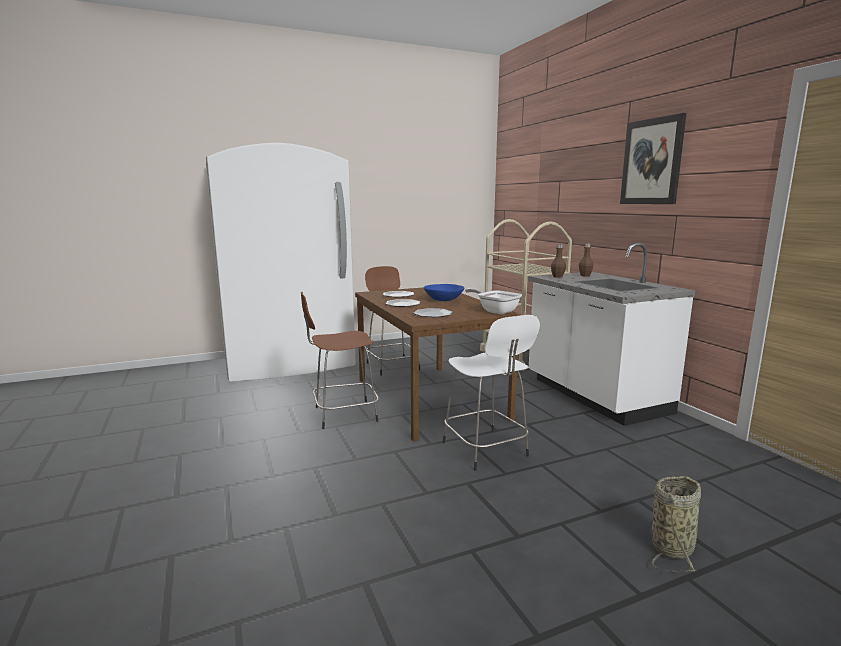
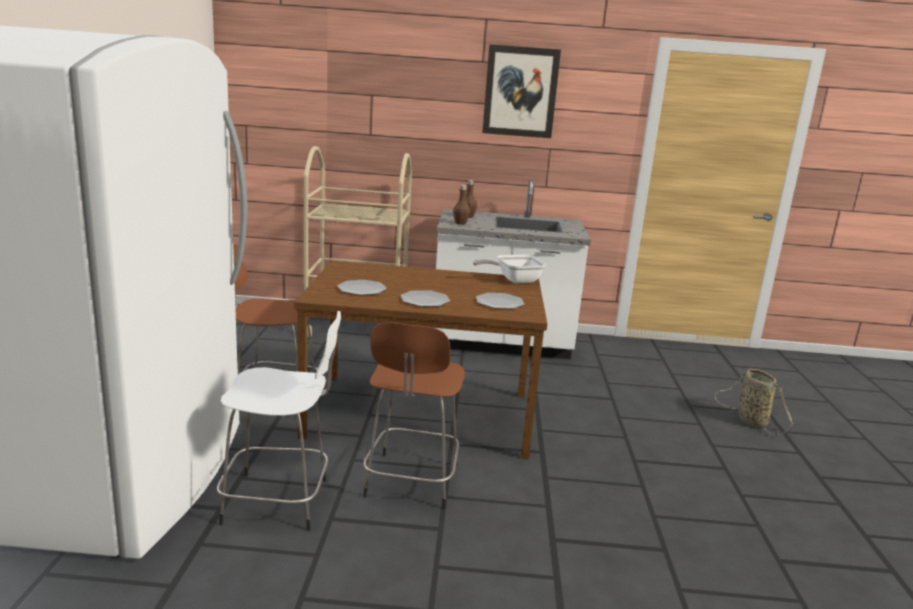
camera: 65 degrees left, 5 degrees up
blue bowl [423,284,464,301] -> none
white stool [443,315,540,471] -> white stool moved to [217,311,341,531]

